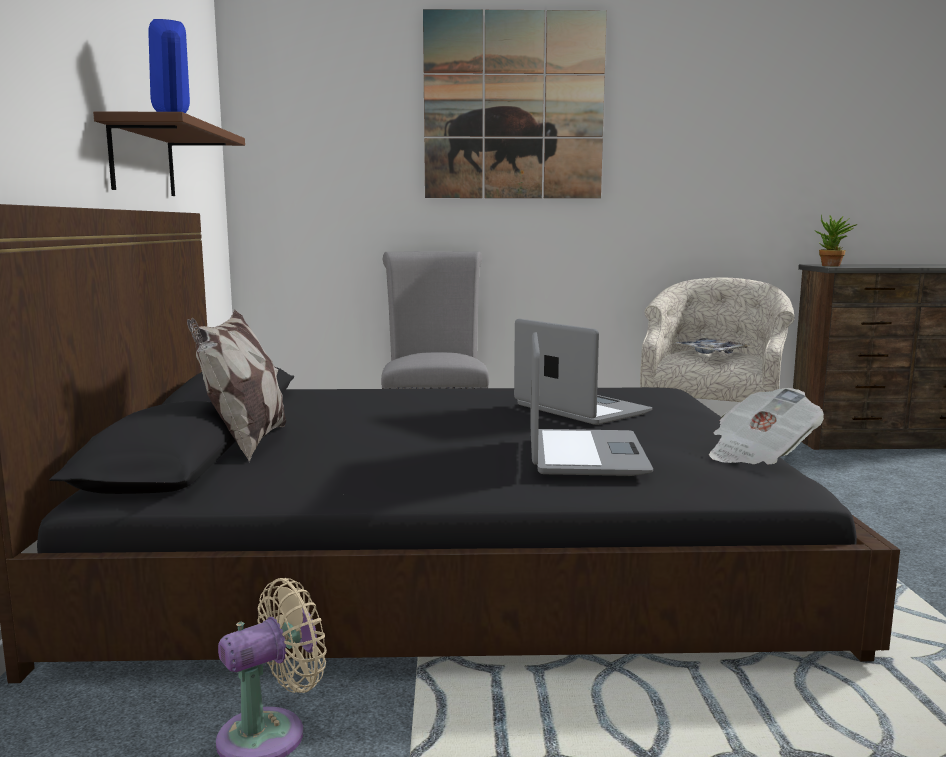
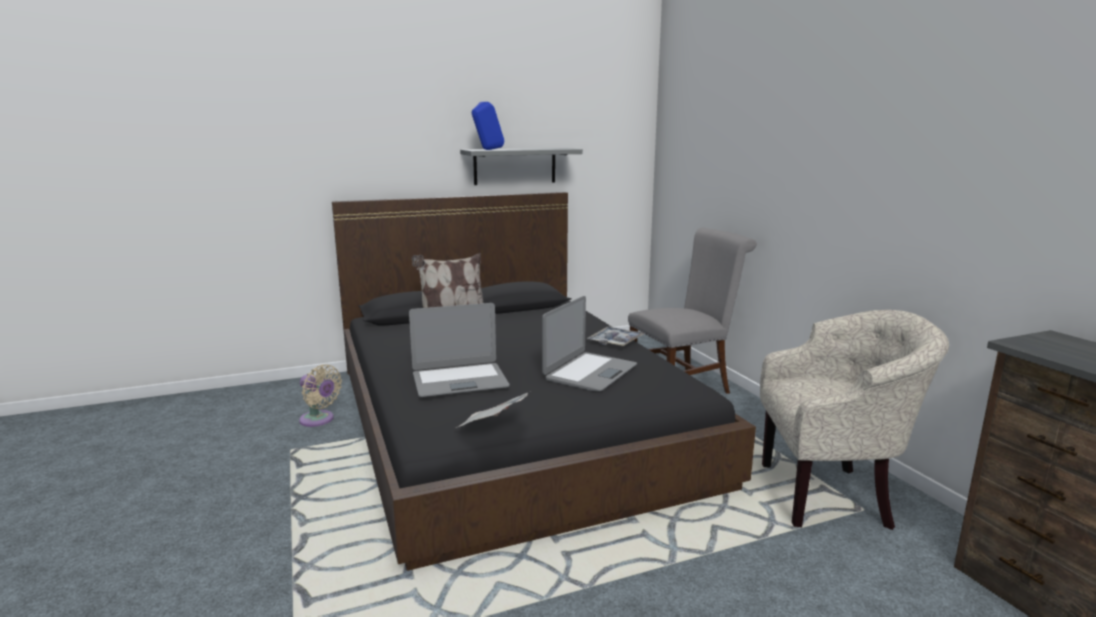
camera: 70 degrees right, 5 degrees up
brown shelf [93,111,245,196] -> grey shelf [460,148,583,185]
picture [423,9,607,198] -> none
tray [676,338,750,354] -> tray moved to [587,326,644,347]
potted plant [815,215,858,266] -> none

